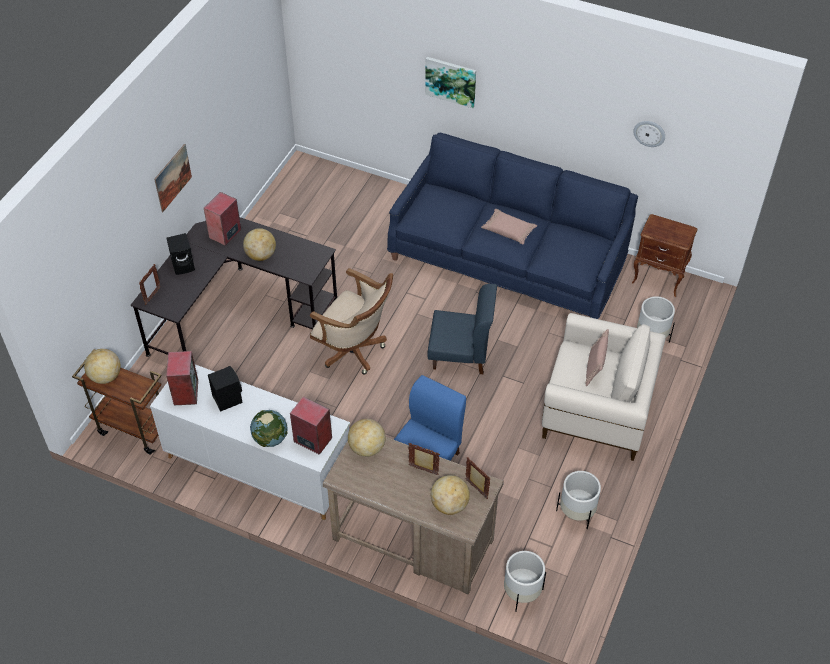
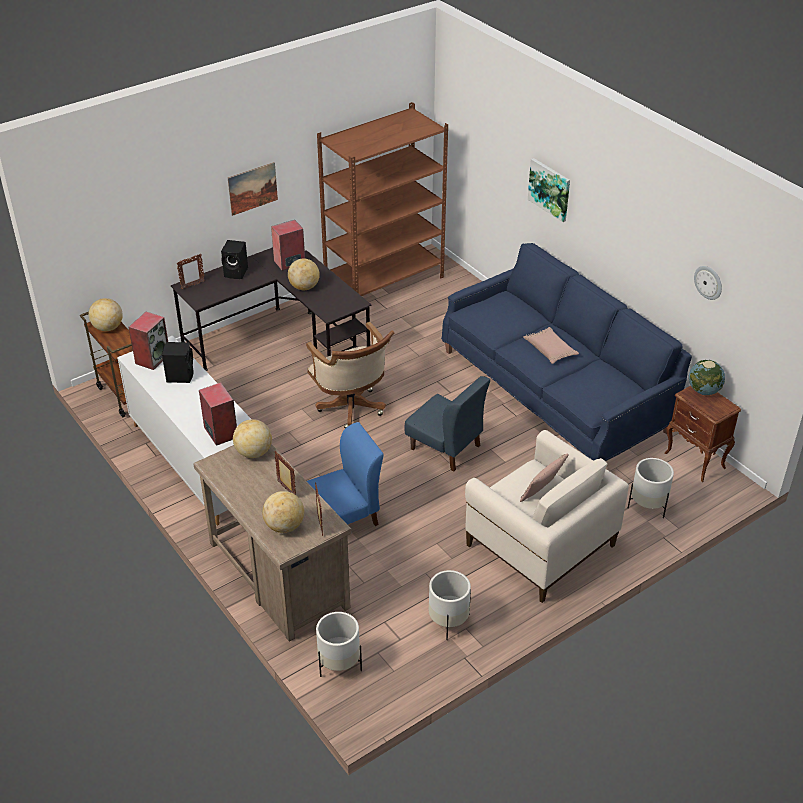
camera: 30 degrees right, 10 degrees down
globe [250,410,288,447] -> globe moved to [689,360,725,395]
none -> brown bookcase [317,102,448,296]

